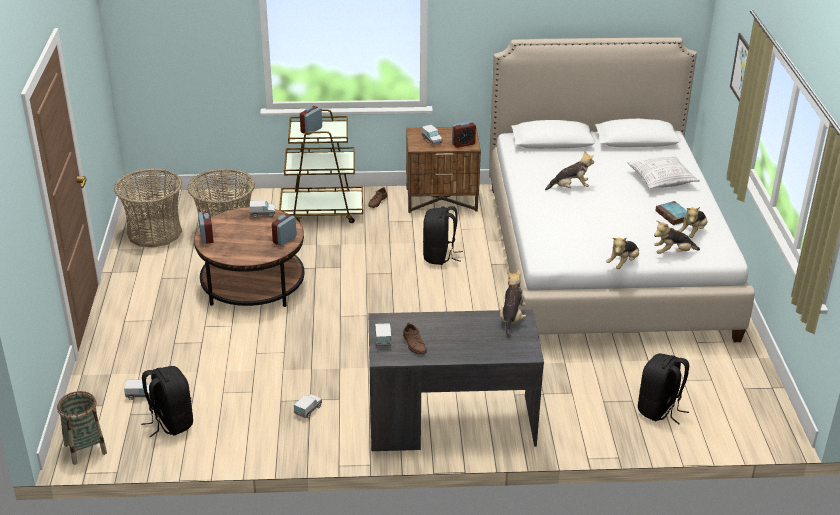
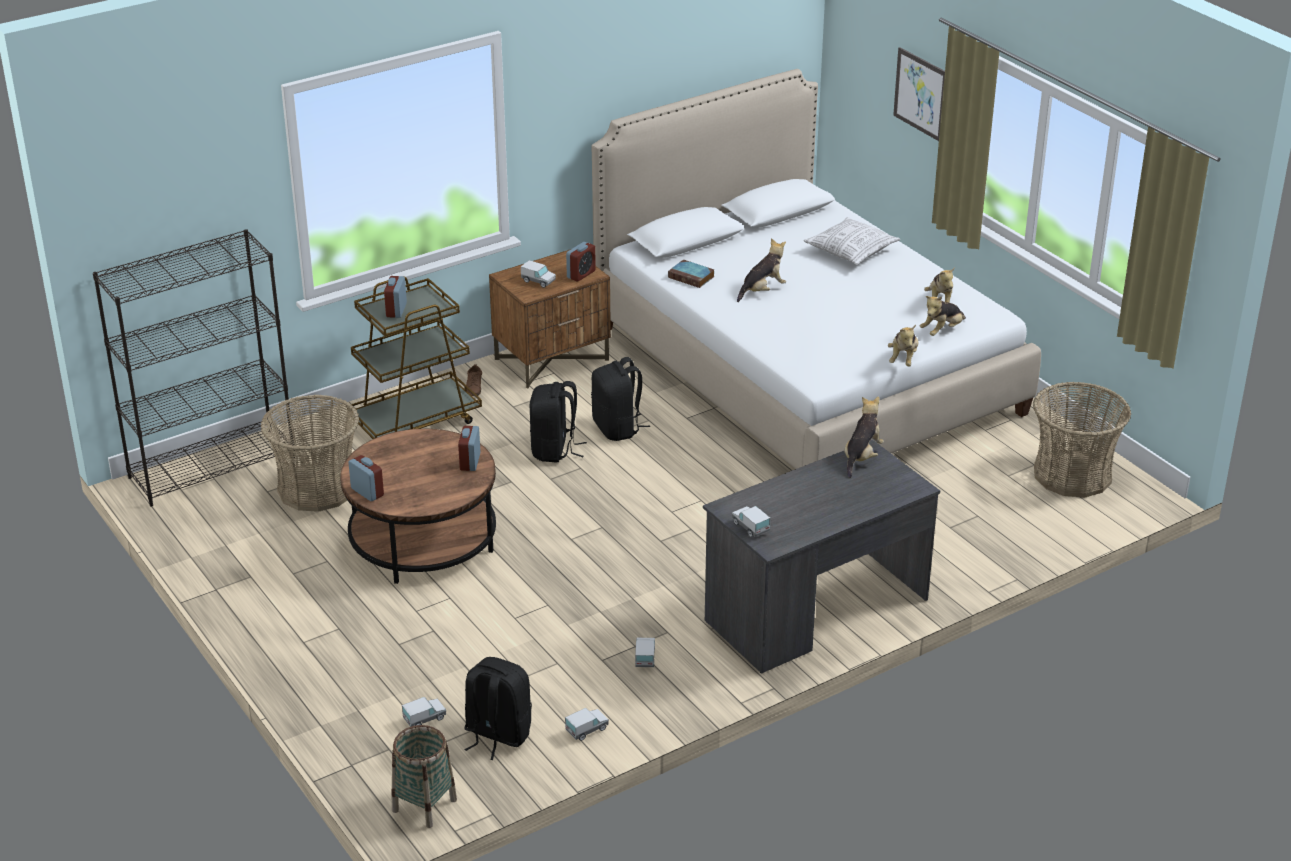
camera: 30 degrees left, 0 degrees up
basket [114,168,182,248] -> basket moved to [1033,382,1131,497]
toy truck [250,200,275,218] -> toy truck moved to [565,708,609,741]
brown shoe [403,323,427,354] -> none
plush toy [500,270,526,338] -> plush toy turned 45 degrees clockwise [845,396,884,478]
black backpack [638,353,689,425] -> black backpack moved to [530,381,587,463]
book [656,201,687,225] -> book moved to [668,260,714,288]
none -> black bookcase [93,229,295,507]

